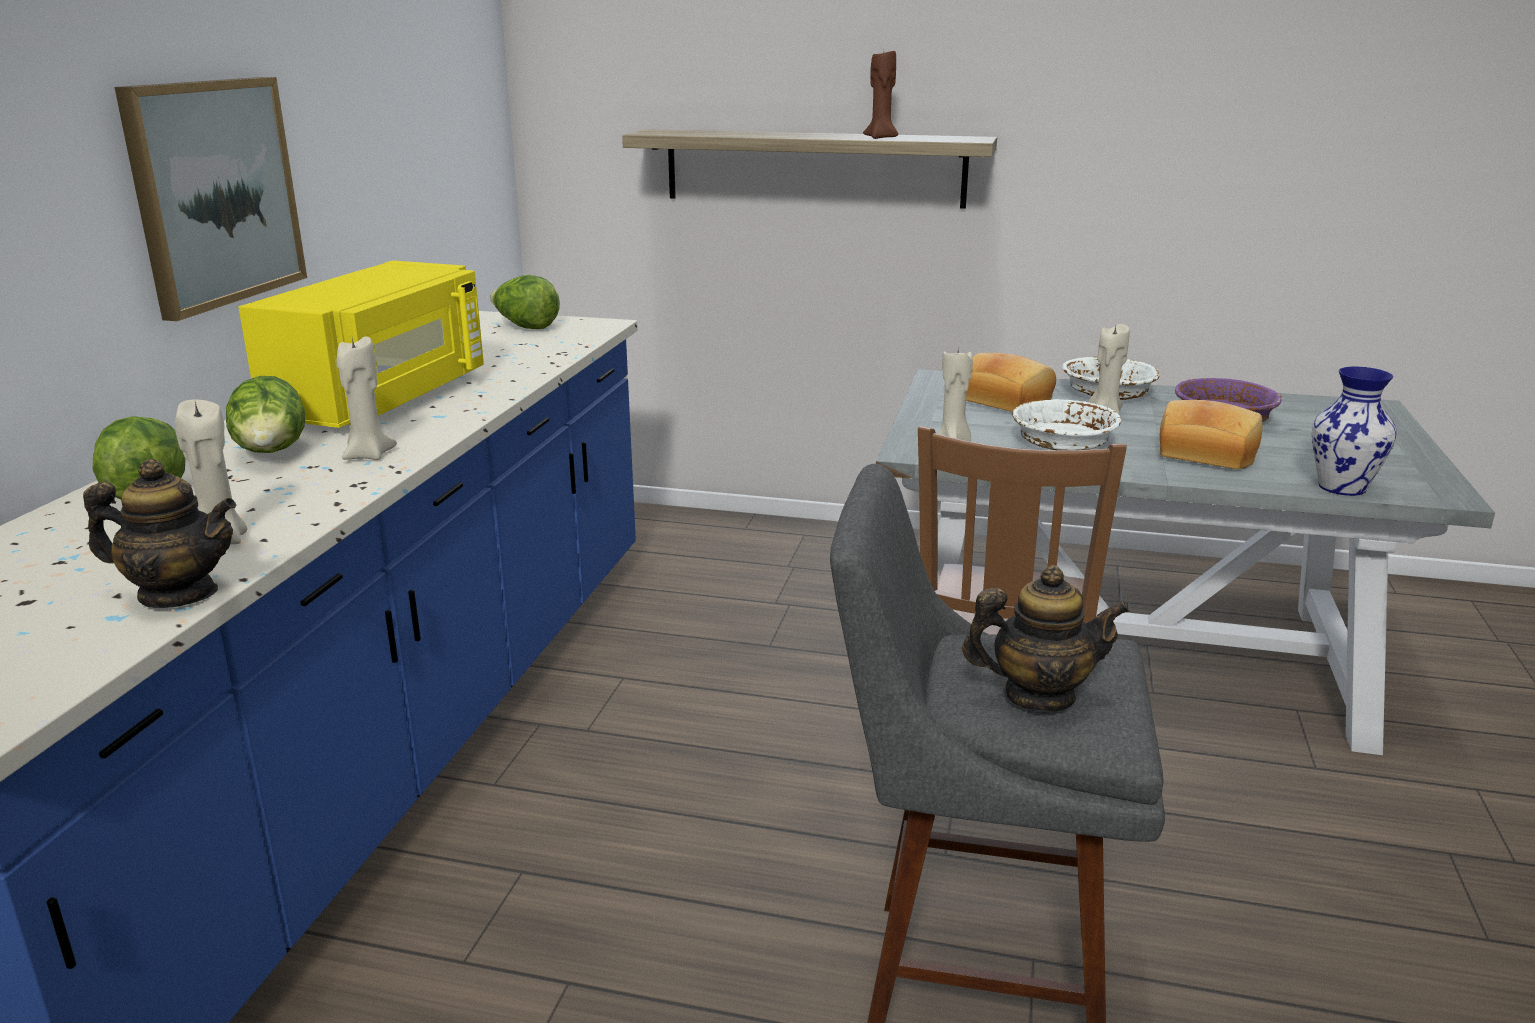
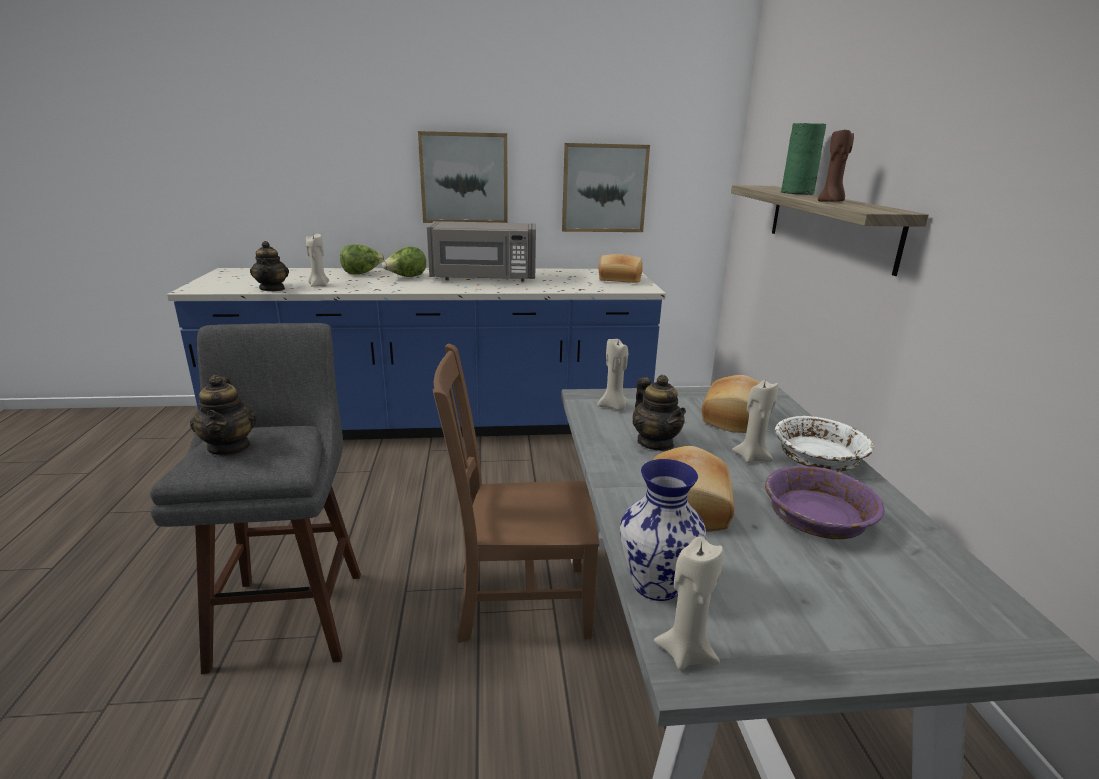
camera: 70 degrees right, 0 degrees up
yellow microwave [238,260,484,428] -> grey microwave [427,221,536,282]
beige candle [336,336,397,460] -> beige candle moved to [654,536,723,670]
lettuce [490,275,560,329] -> bread [599,254,643,283]
white bowl [1012,399,1121,450] -> teapot [633,375,686,451]
none -> picture [562,143,650,232]
none -> green vase [781,123,826,195]

